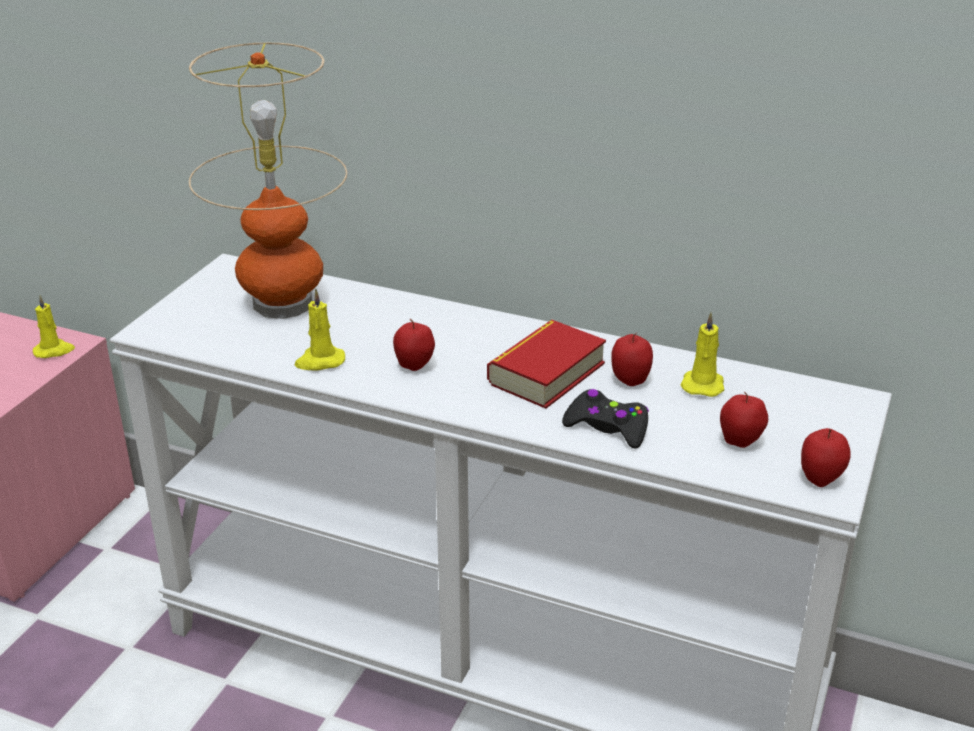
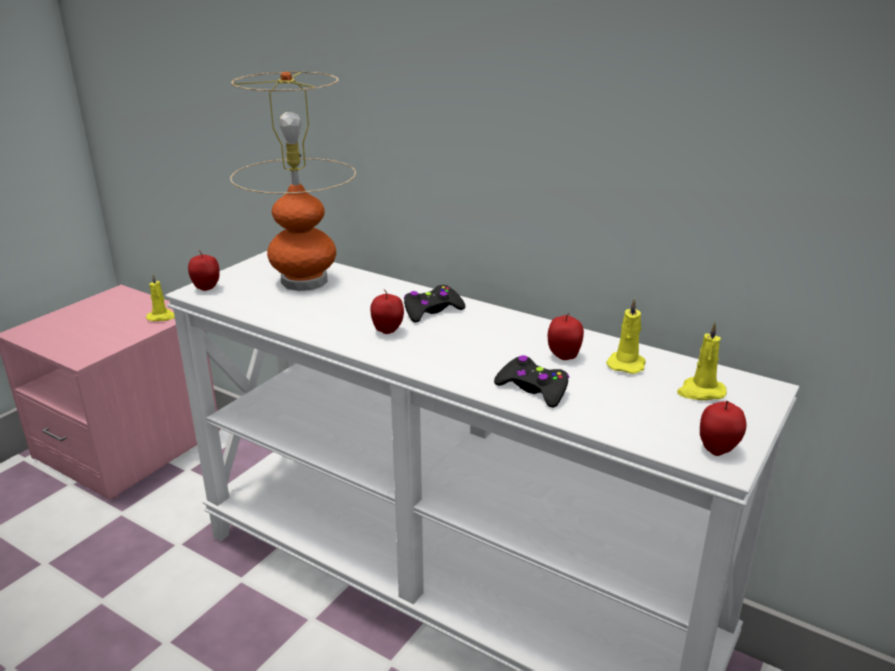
camera: 10 degrees right, 5 degrees down
yellow candle [295,289,345,370] -> yellow candle moved to [677,322,727,400]
book [487,320,606,409] -> none
apple [720,392,768,448] -> apple moved to [188,250,220,291]
none -> black game controller [404,285,465,323]

